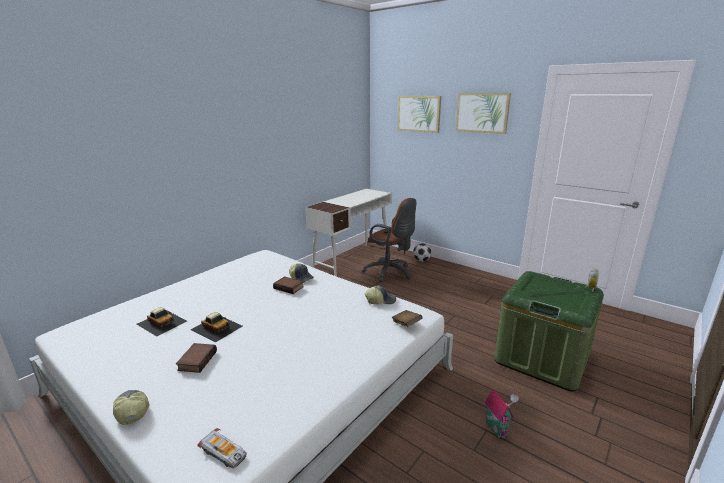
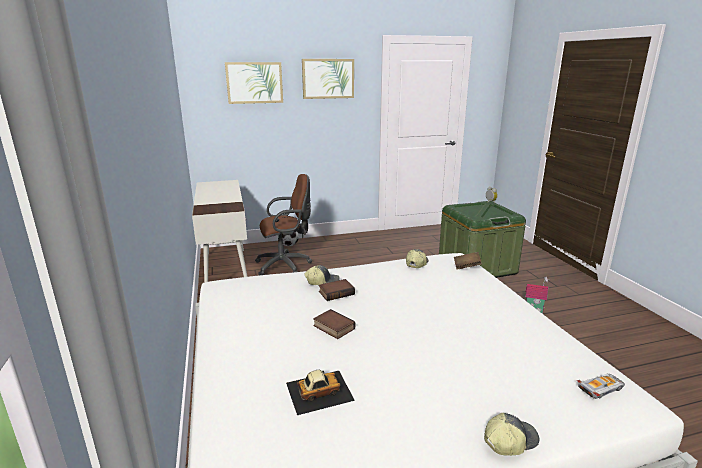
camera: 55 degrees left, 0 degrees up
cap [113,390,149,425] -> cap turned 150 degrees clockwise [484,413,539,456]
book [176,343,217,373] -> book moved to [313,309,356,339]
toy car [191,312,243,343] -> none

